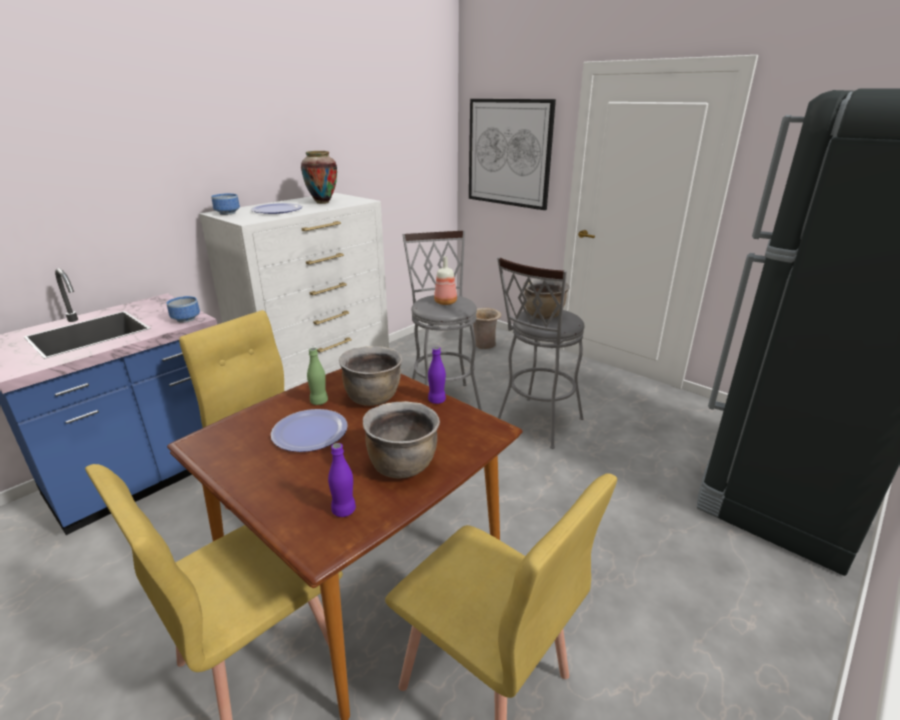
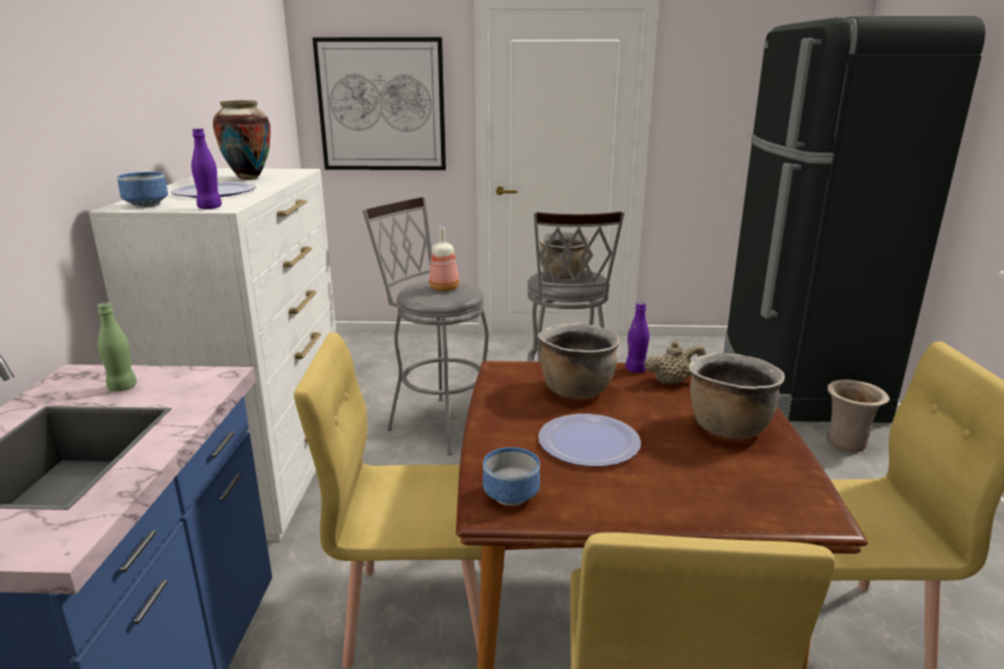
camera: 40 degrees left, 5 degrees down
bowl [166,296,200,323] -> bowl moved to [483,447,540,506]
green bottle [307,348,328,405] -> green bottle moved to [97,302,137,391]
purple bottle [328,443,356,517] -> purple bottle moved to [191,128,222,209]
beige vase [473,308,502,349] -> beige vase moved to [826,379,890,452]
none -> beige teapot [644,341,706,385]

